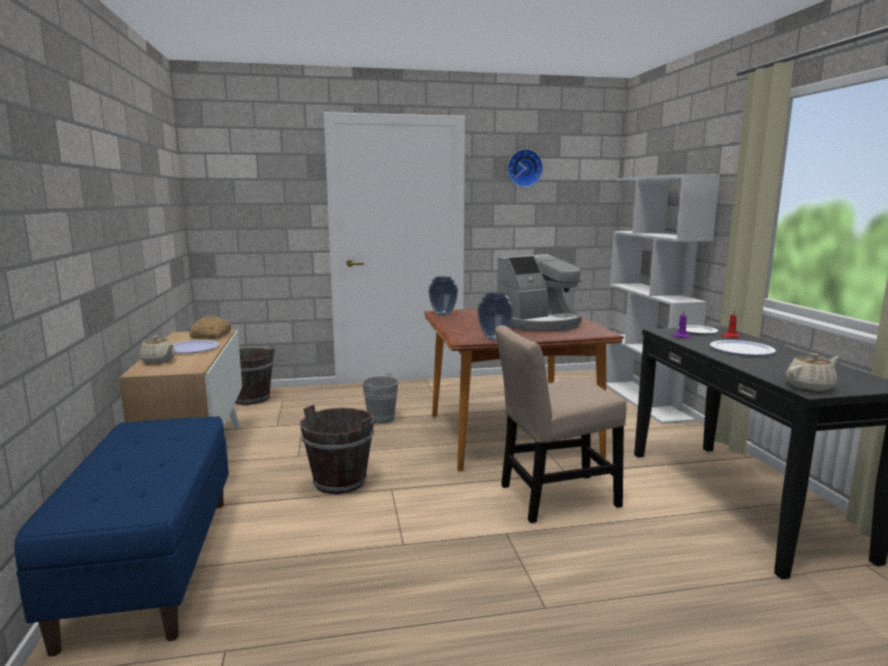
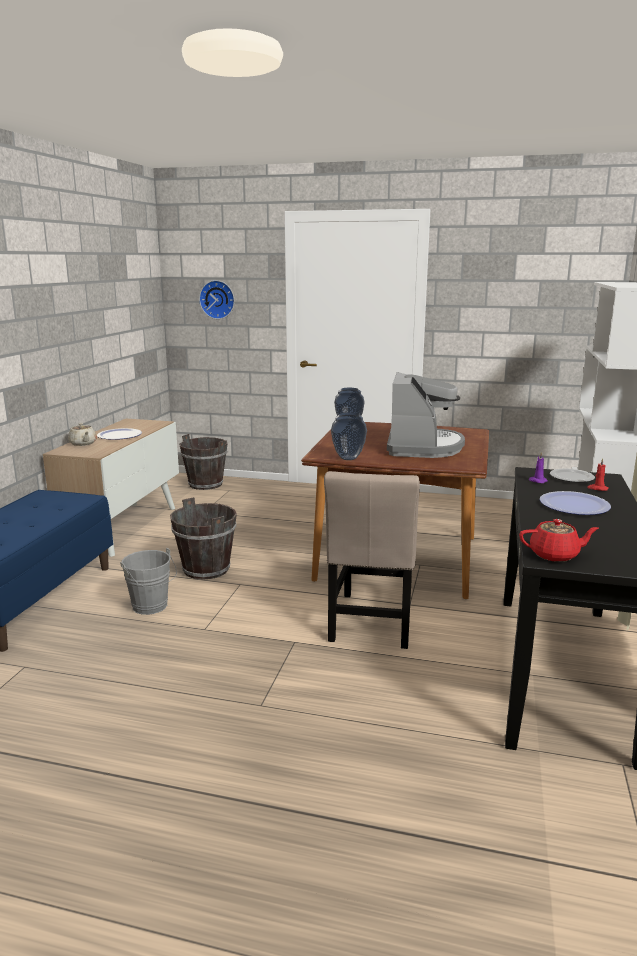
camera: 25 degrees right, 5 degrees up
bread [189,316,231,339] -> none
grey bucket [362,373,406,424] -> grey bucket moved to [120,548,177,615]
beige chair [495,325,627,523] -> beige chair turned 90 degrees counterclockwise [324,471,420,649]
coffee machine [497,254,582,331] -> coffee machine turned 75 degrees counterclockwise [387,372,465,458]
wall clock [507,149,543,187] -> wall clock moved to [199,280,235,319]
beige teapot [786,353,839,391] -> red teapot [519,519,599,562]

